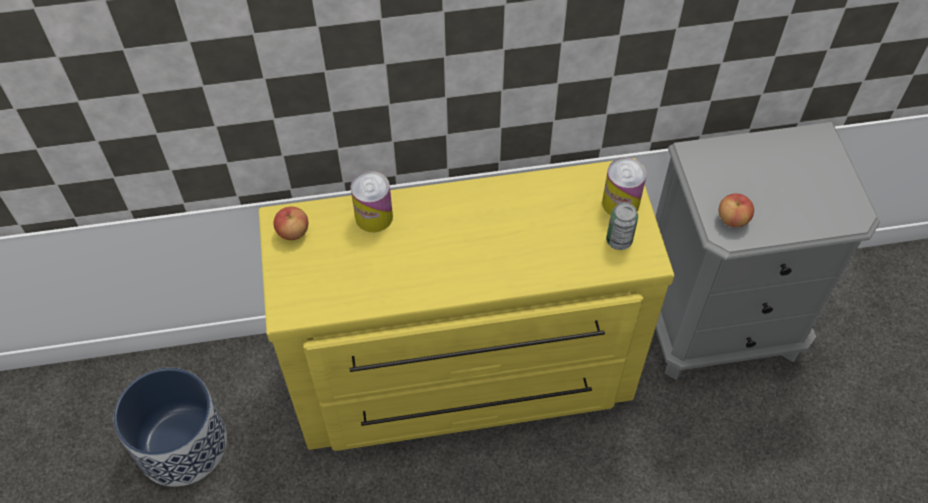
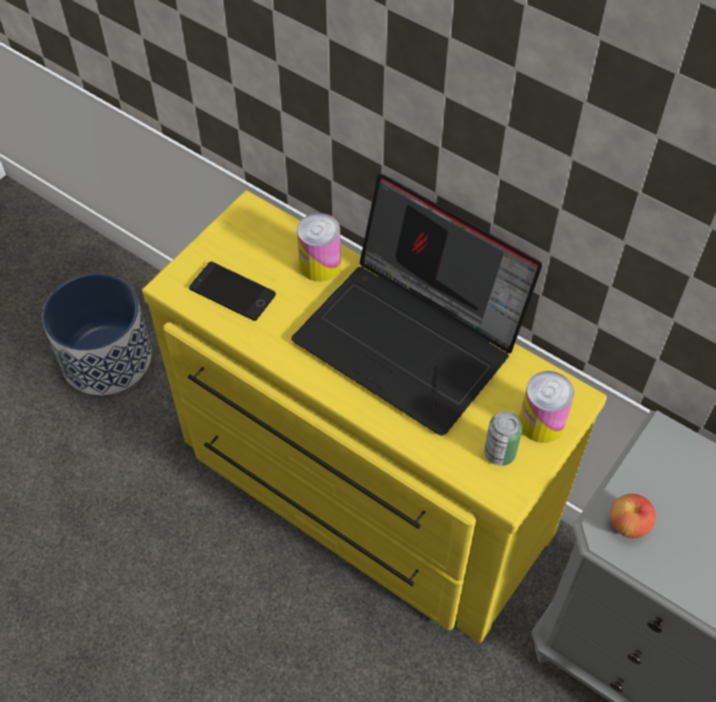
camera: 45 degrees right, 0 degrees up
apple [273,207,308,240] -> none
none -> phone [189,261,276,321]
none -> laptop [291,174,542,436]

